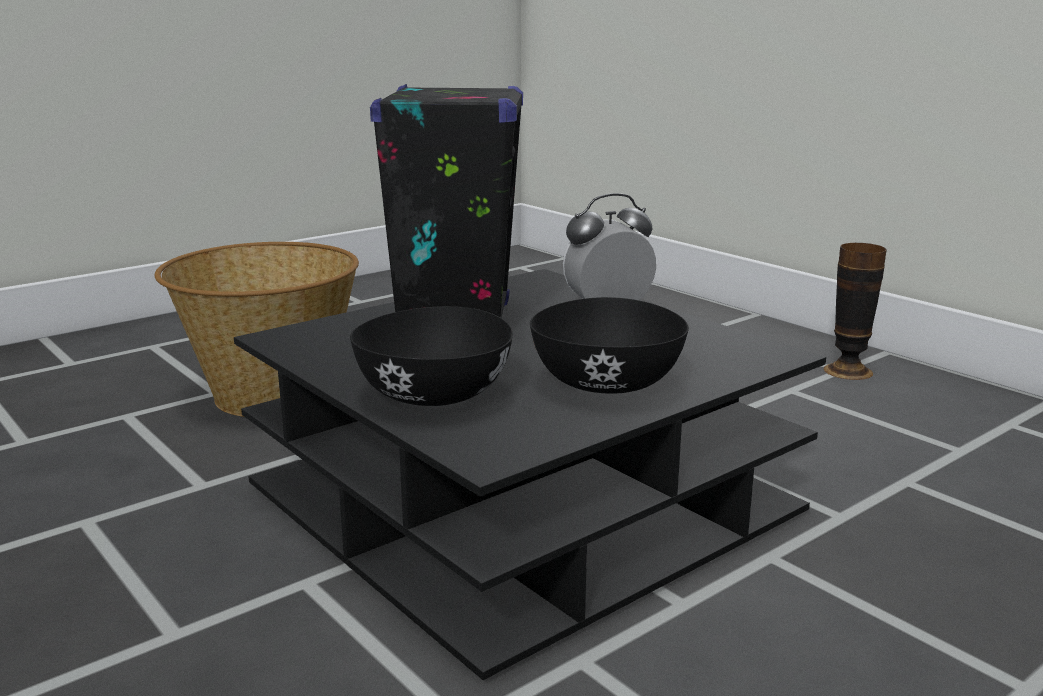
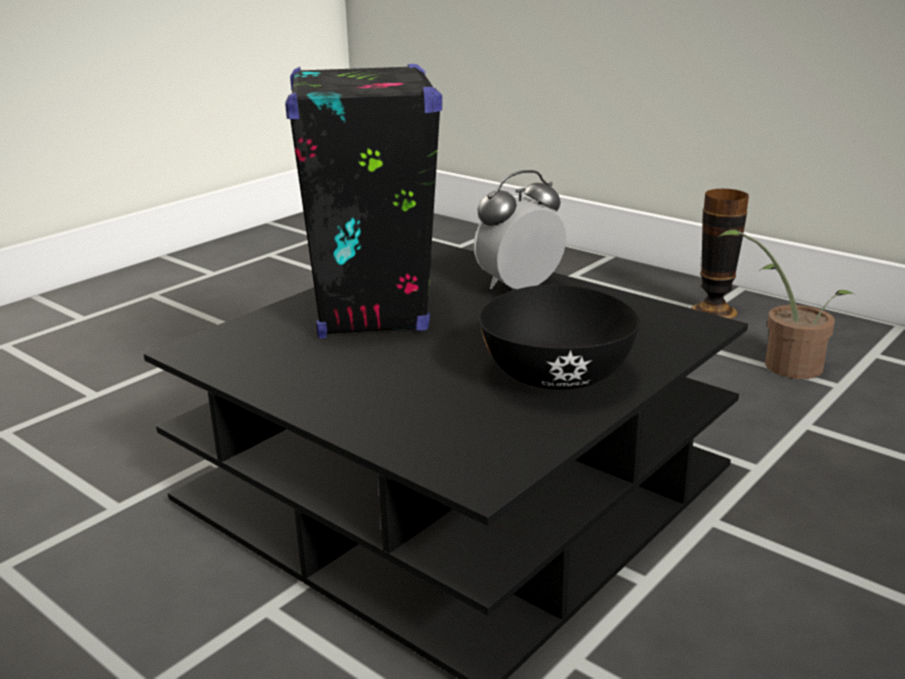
camera: 10 degrees left, 5 degrees up
basket [155,242,359,417] -> none
black bowl [350,306,513,406] -> none
none -> potted plant [719,230,856,379]

